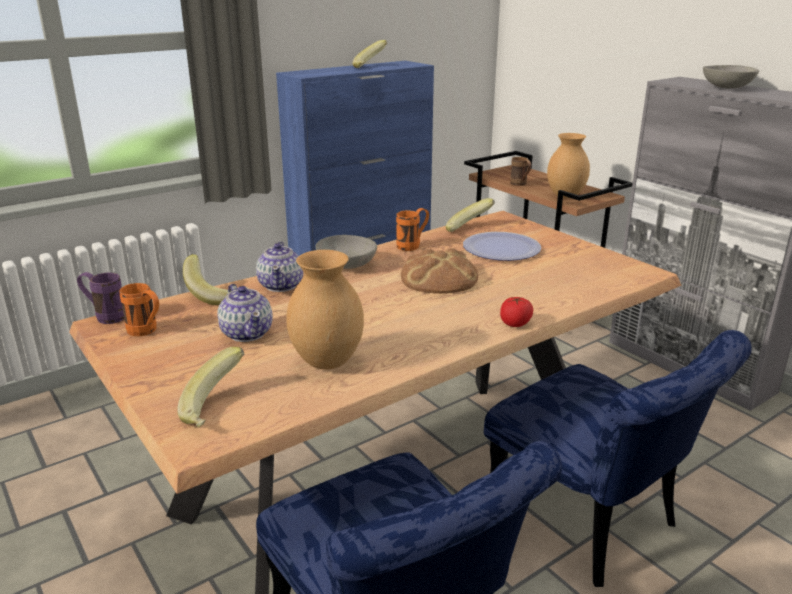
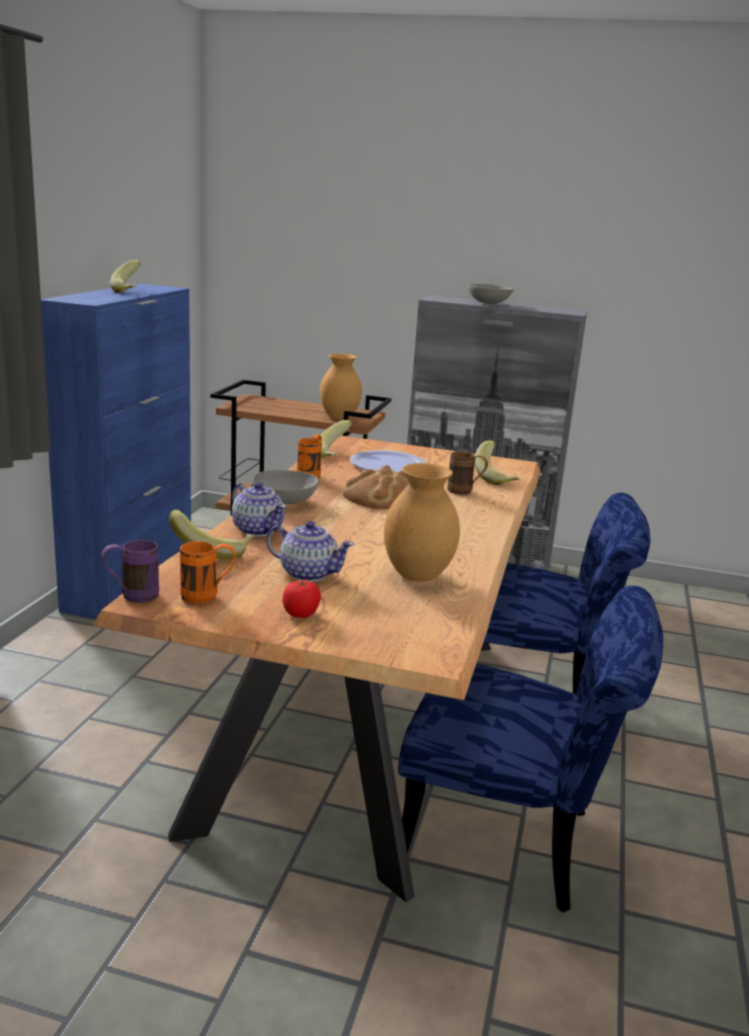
camera: 40 degrees left, 5 degrees down
banana [177,347,244,427] -> banana moved to [475,440,520,485]
tomato [500,297,533,327] -> tomato moved to [283,580,321,618]
brown mug [510,157,531,186] -> brown mug moved to [447,451,488,495]

